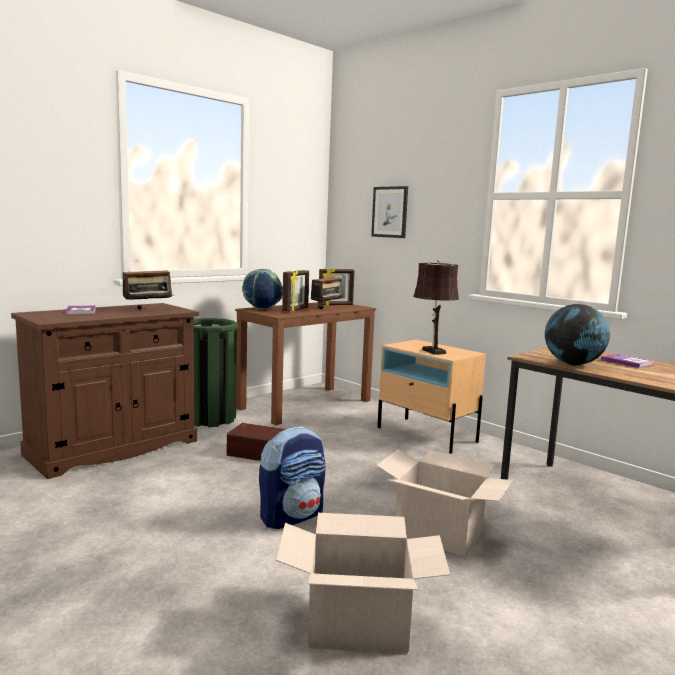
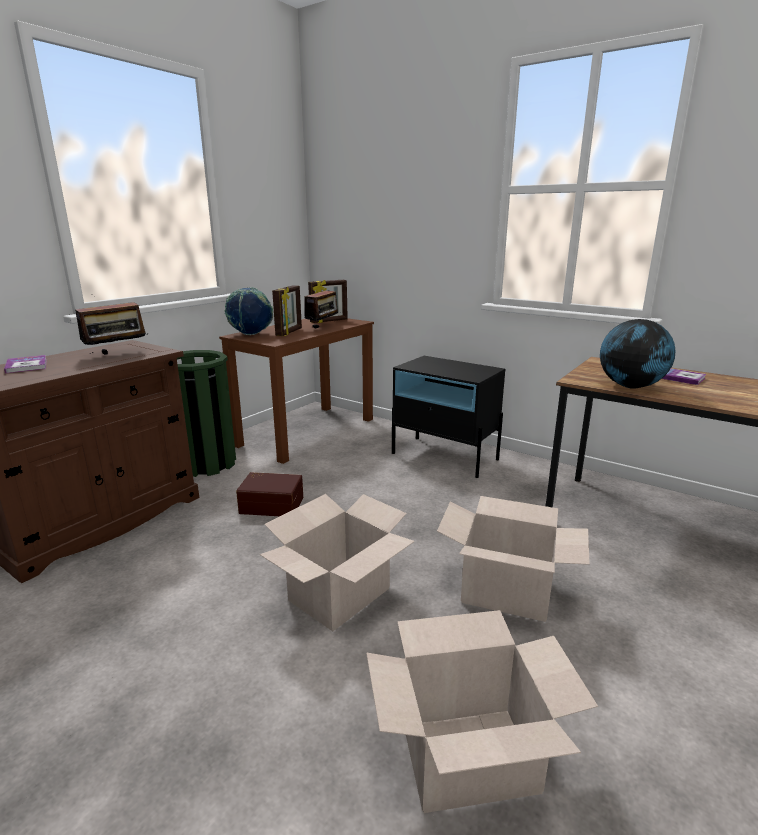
camera: 10 degrees left, 10 degrees up
backpack [259,426,326,529] -> cardboard box [260,494,415,631]
picture [371,186,408,238] -> none
beige nightstand [377,340,486,454] -> black nightstand [392,356,505,478]
brown table lamp [413,259,459,355] -> none

